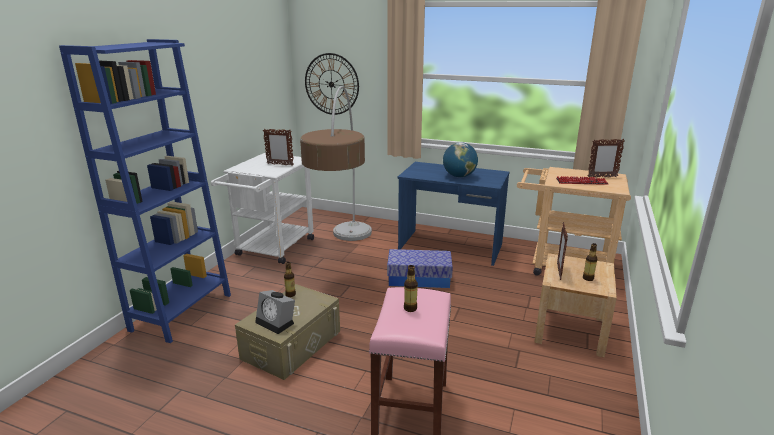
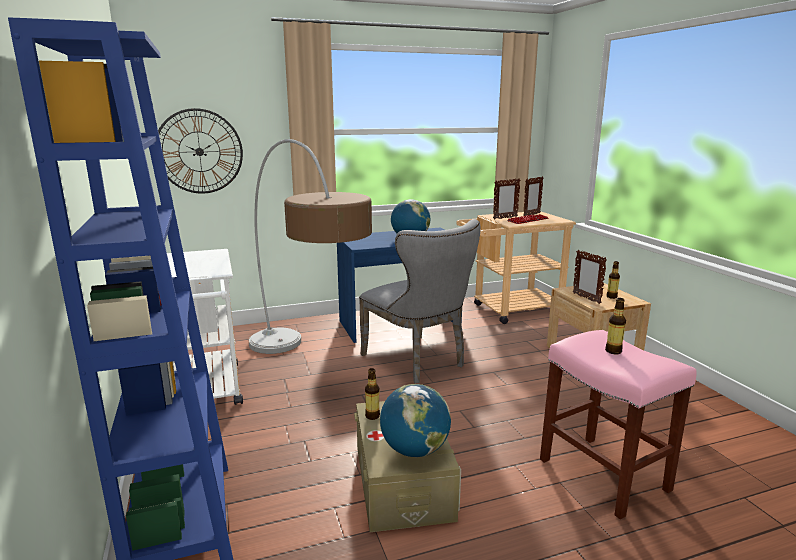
camera: 40 degrees left, 5 degrees down
alarm clock [255,290,295,334] -> globe [380,384,451,457]
picture frame [263,129,294,166] -> picture frame moved to [493,178,520,220]
storage box [387,249,453,288] -> grey chair [359,219,481,383]

